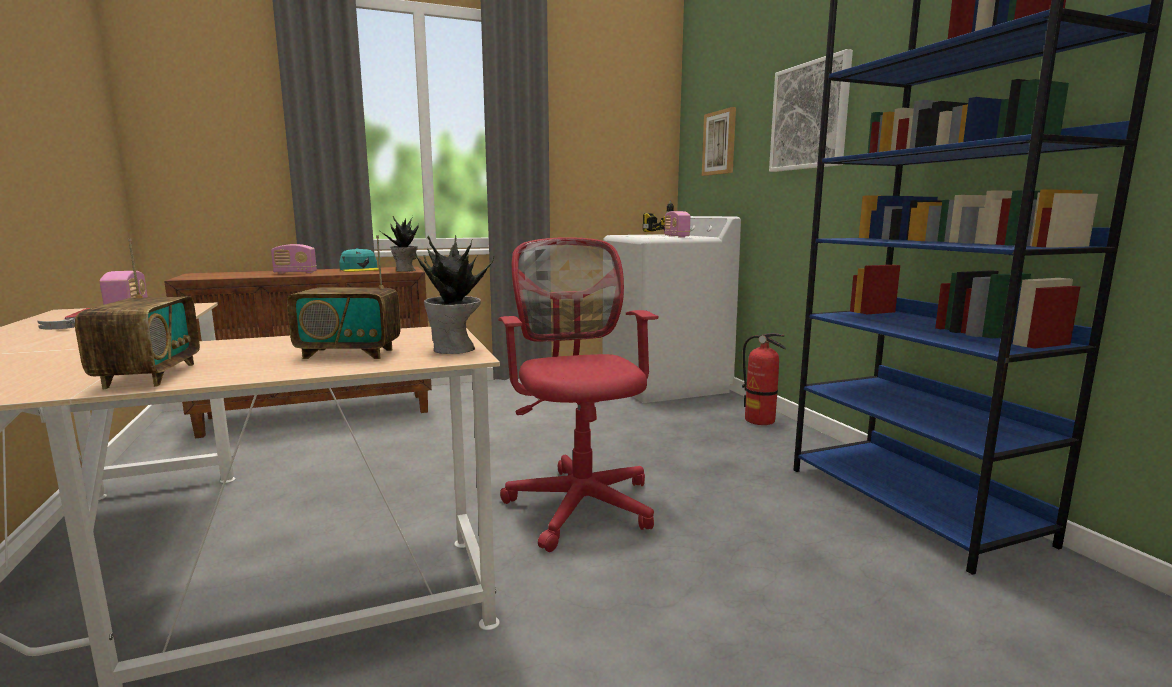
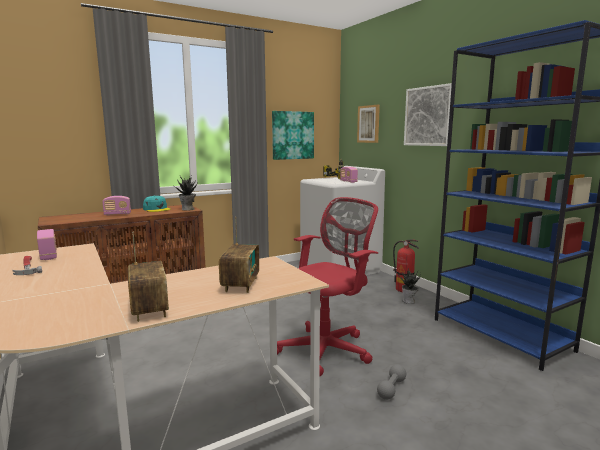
camera: 10 degrees left, 0 degrees up
radio [287,235,401,359] -> radio turned 75 degrees counterclockwise [219,217,259,293]
potted plant [415,235,494,354] -> potted plant moved to [398,268,421,304]
red office chair [498,237,658,552] -> red office chair turned 75 degrees clockwise [277,197,378,377]
none -> picture [272,111,314,160]
none -> grey dumbbell [377,364,406,400]

